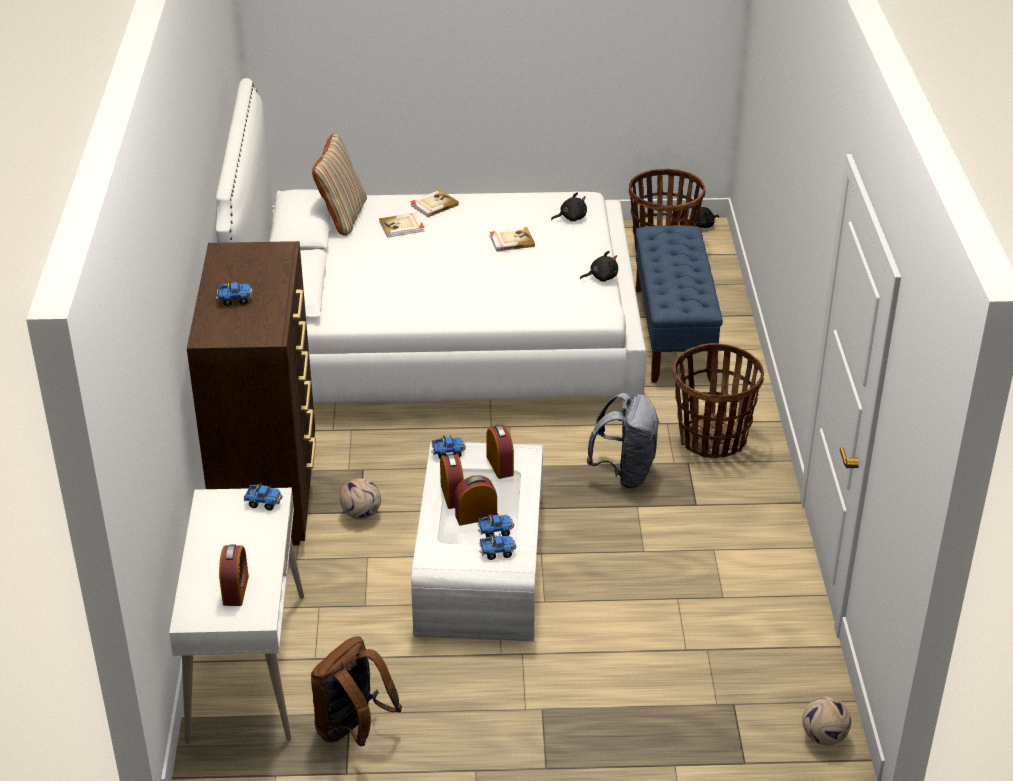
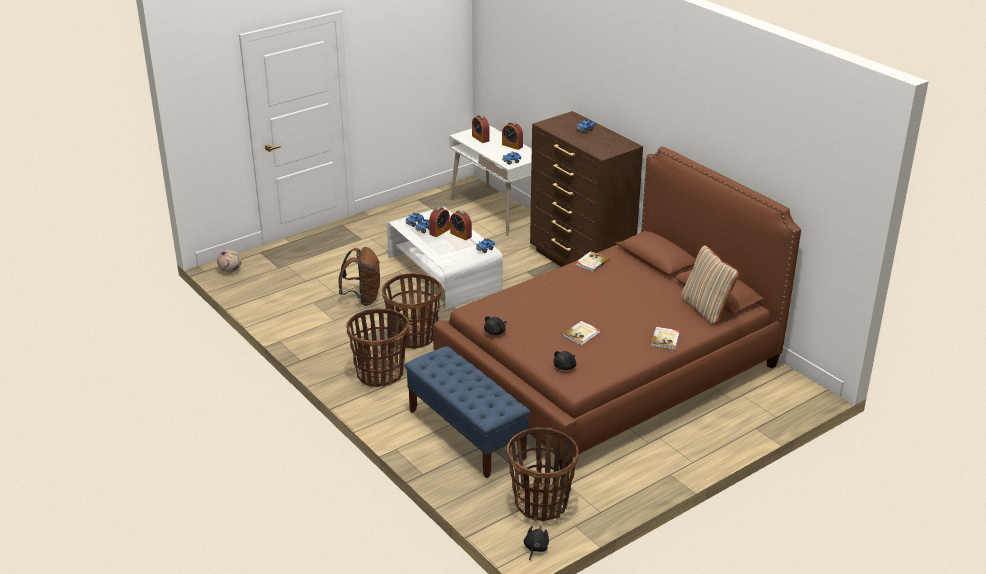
camera: 145 degrees right, 5 degrees down
white bed [216,78,646,403] -> brown bed [433,146,801,470]
brown backpack [311,637,402,746] -> brown backpack moved to [339,247,380,306]
football [340,478,381,519] -> none
book [379,213,424,237] -> book moved to [576,251,609,272]
alarm clock [486,425,514,479] -> alarm clock moved to [502,122,523,150]
grey backpack [586,393,659,488] -> basket [382,273,442,349]

